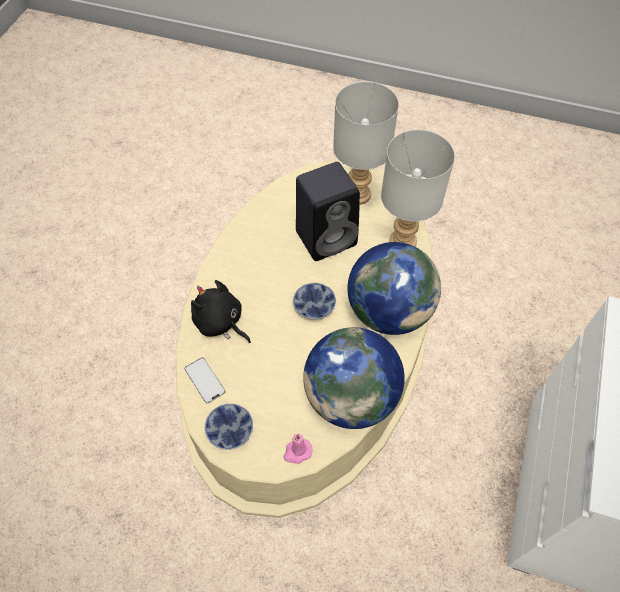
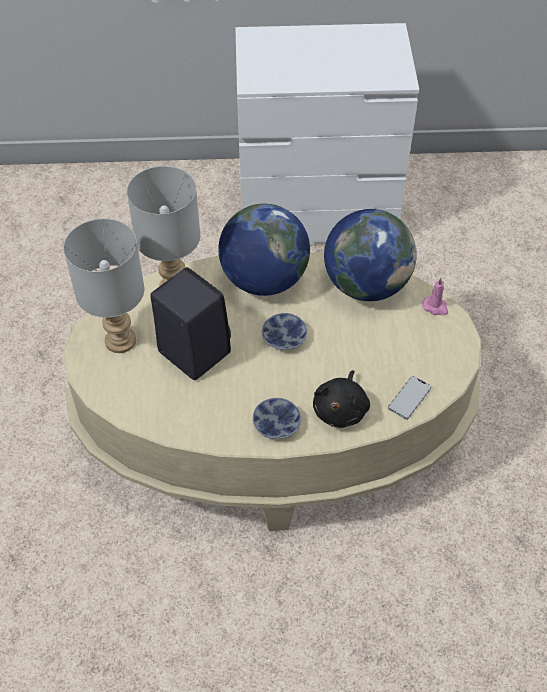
camera: 110 degrees left, 5 degrees down
bowl [205,404,253,450] -> bowl moved to [253,398,301,439]

